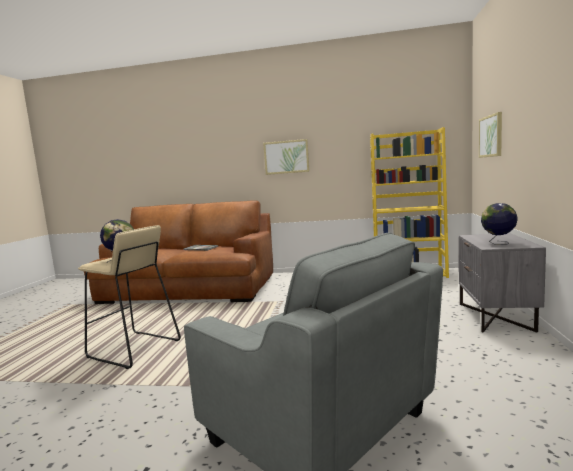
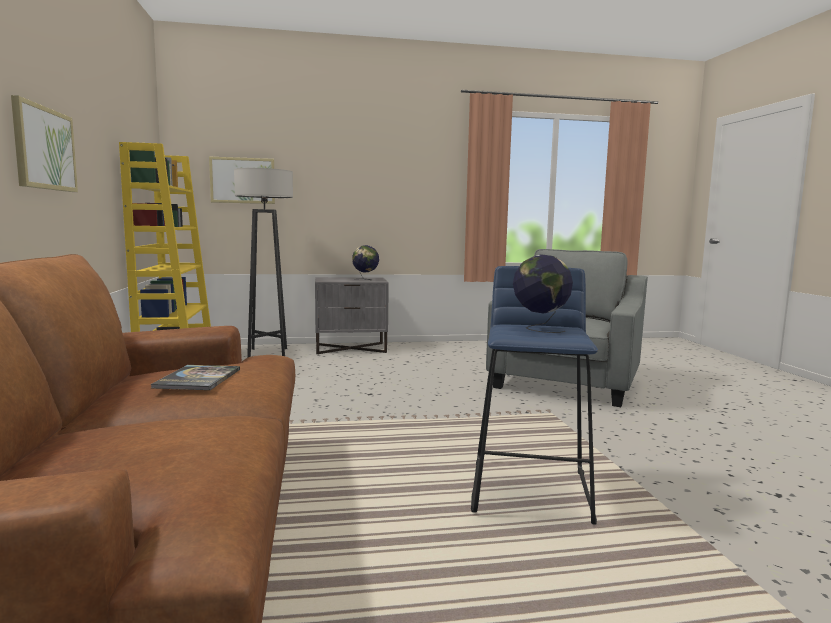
camera: 110 degrees left, 0 degrees up
beige stool [78,225,181,369] -> blue stool [471,266,598,525]
none -> grey floor lamp [234,168,293,357]

